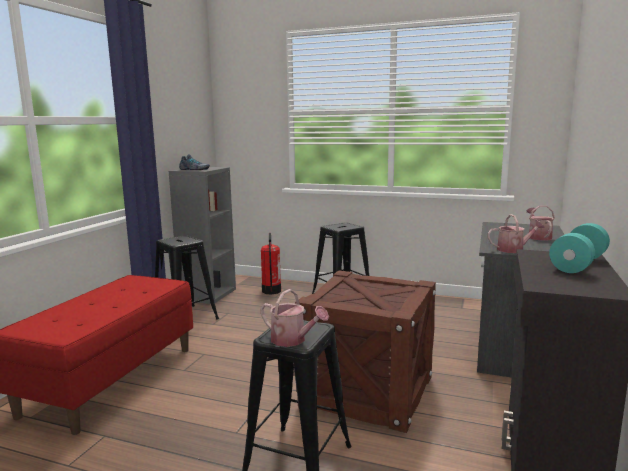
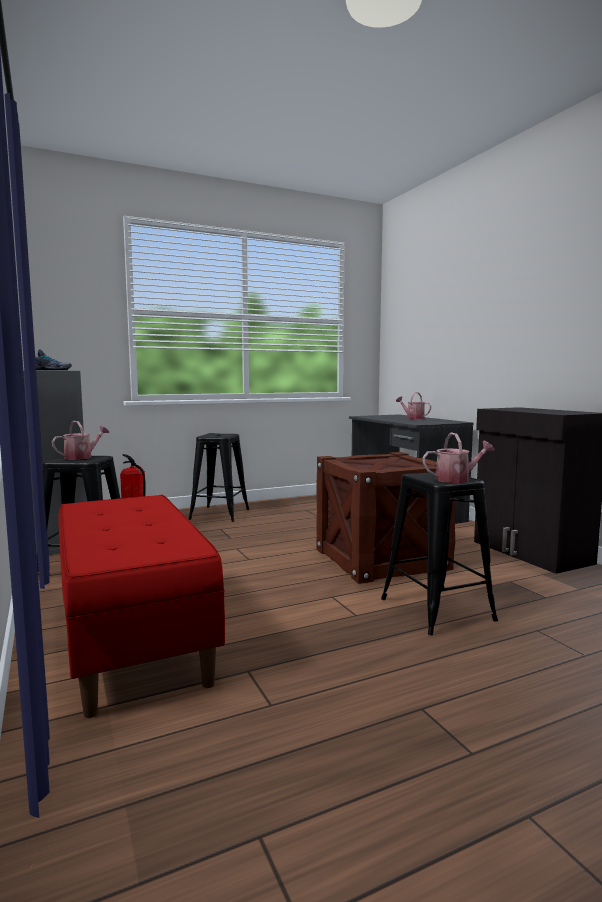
camera: 45 degrees left, 5 degrees down
watering can [488,214,545,253] -> watering can moved to [52,421,109,460]
turquoise dumbbell [549,223,610,273] -> none

